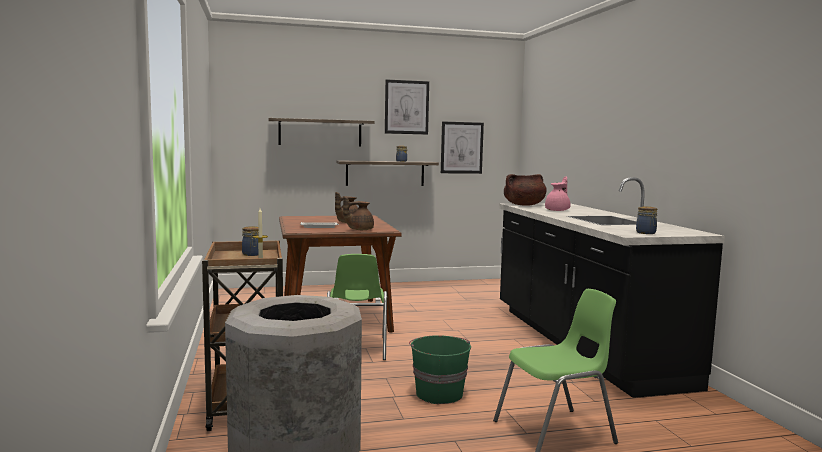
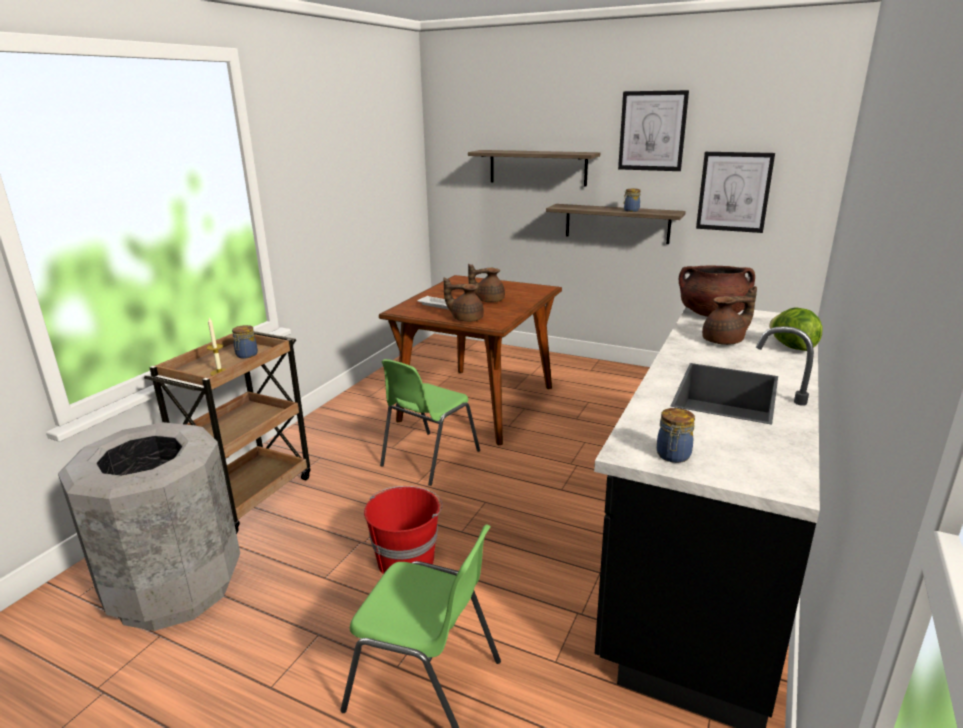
camera: 40 degrees right, 15 degrees up
green bucket [409,335,471,404] -> red bucket [364,486,443,574]
pink teapot [545,176,571,211] -> brown teapot [702,286,757,345]
none -> lettuce [770,308,822,351]

